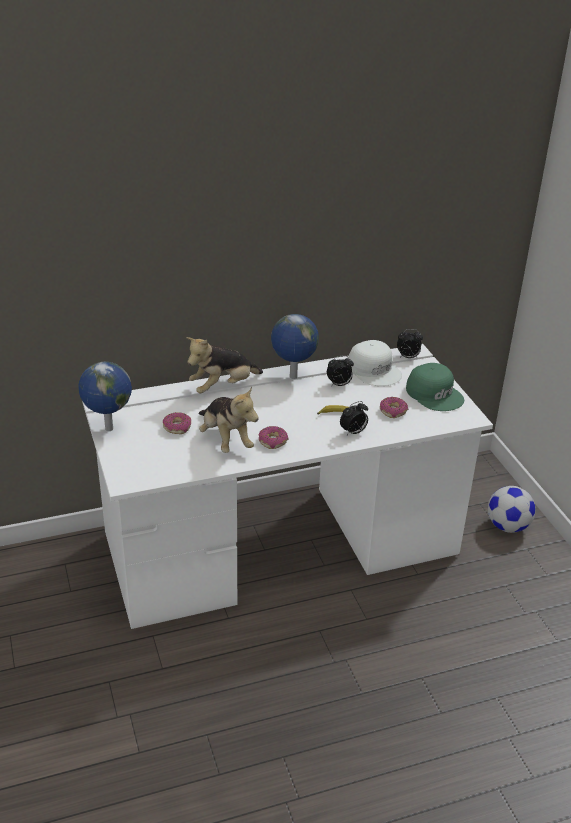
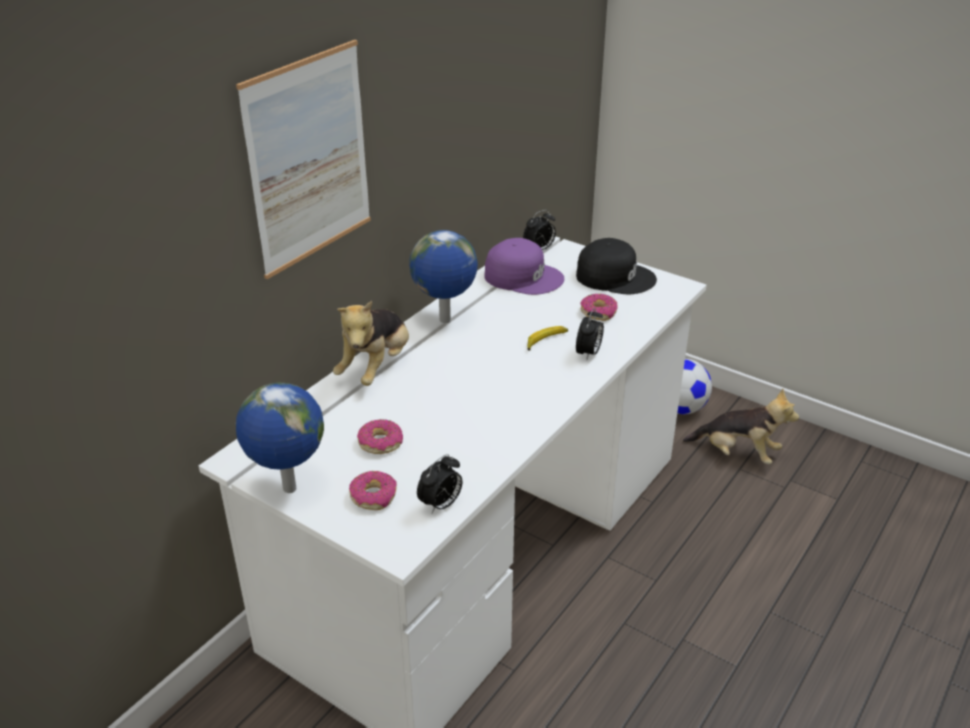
camera: 35 degrees left, 0 degrees up
plush toy [198,387,259,453] -> plush toy moved to [683,388,799,464]
donut [259,426,289,449] -> donut moved to [349,471,397,510]
alarm clock [327,356,354,386] -> alarm clock moved to [417,454,462,513]
white cap [348,340,402,386] -> purple cap [485,238,564,295]
green cap [406,363,464,411] -> black cap [576,238,657,295]
none -> picture [236,40,371,279]

